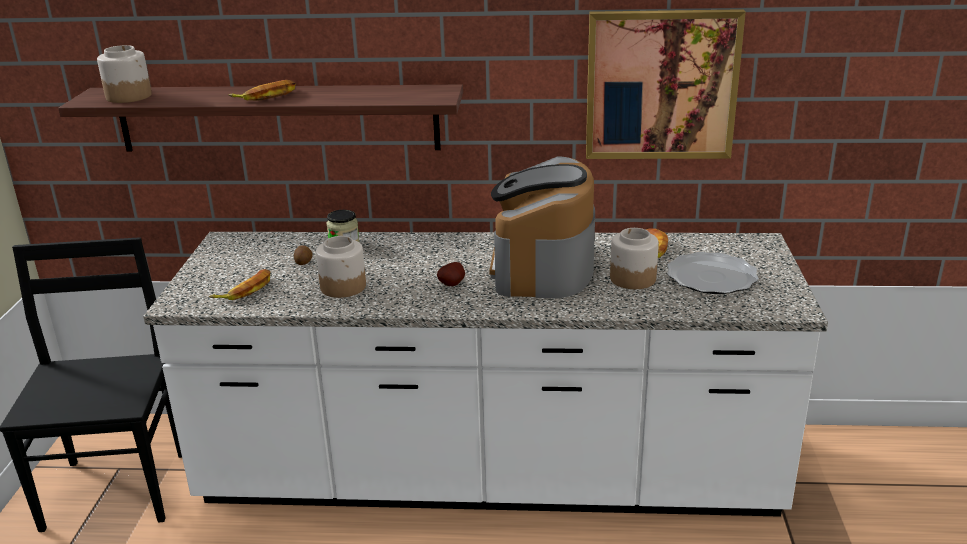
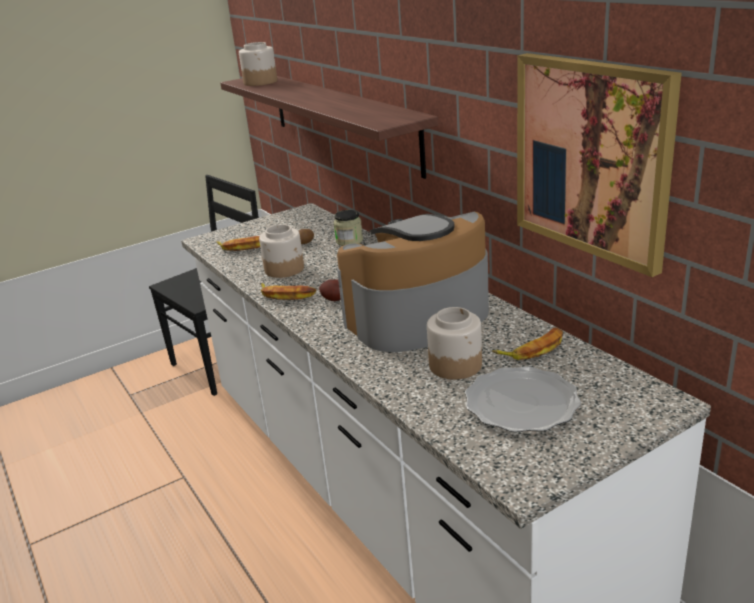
camera: 55 degrees right, 0 degrees up
banana [229,80,296,101] -> banana moved to [261,283,316,300]

